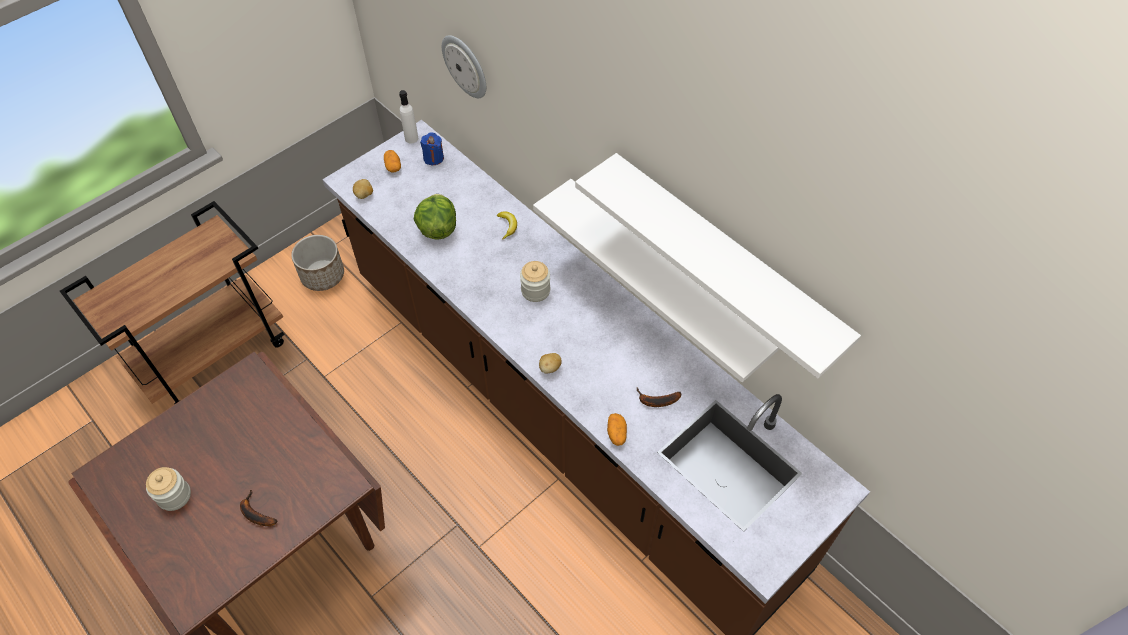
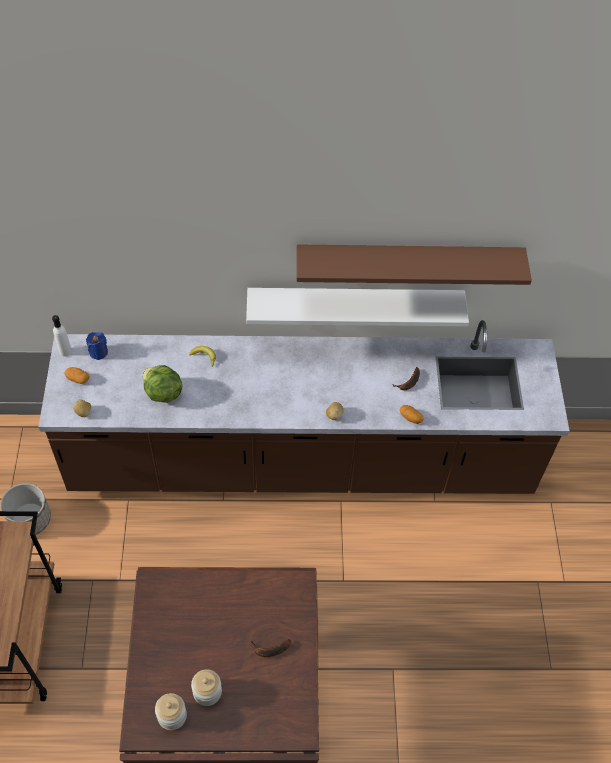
camera: 50 degrees left, 0 degrees up
wall clock [442,35,486,98] -> none
jar [520,261,550,302] -> jar moved to [155,693,187,730]
white shelf [575,153,861,378] -> brown shelf [296,244,532,285]

